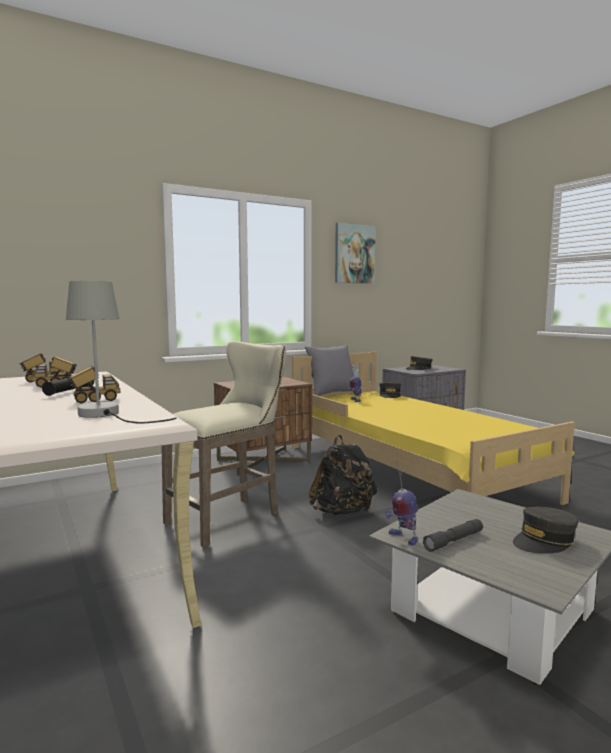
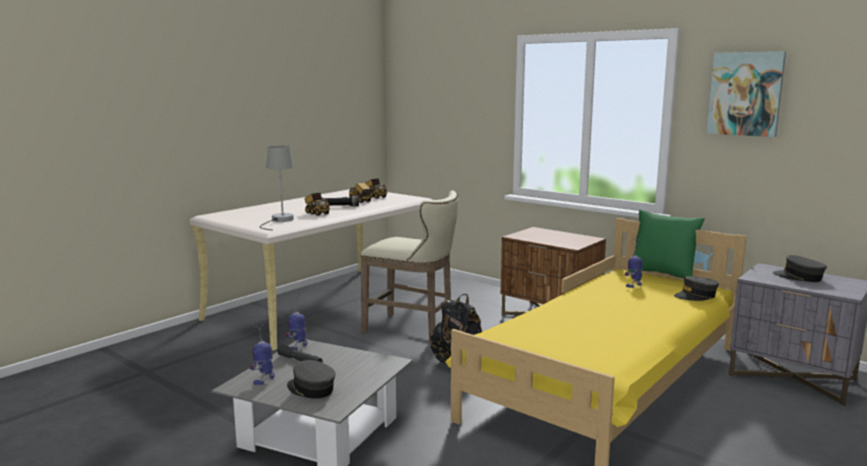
camera: 70 degrees right, 5 degrees up
grey pillow [305,345,354,396] -> green pillow [628,209,705,278]
none -> toy robot [250,319,275,385]

